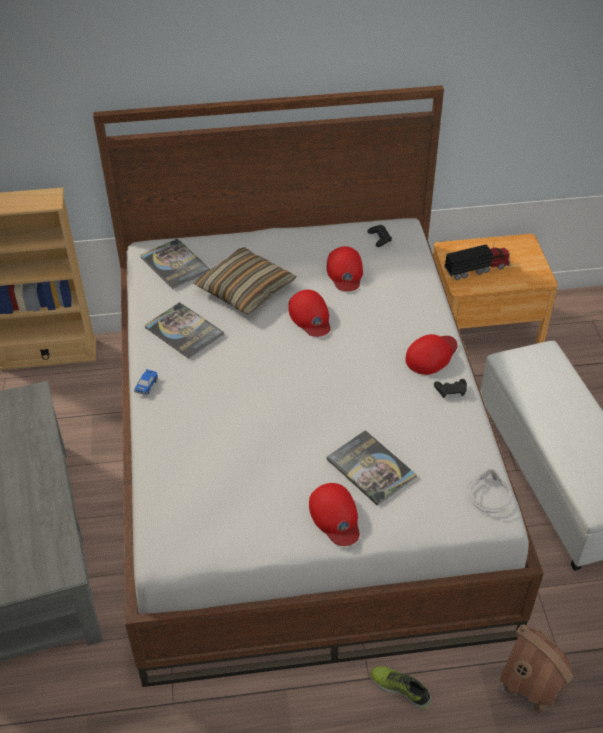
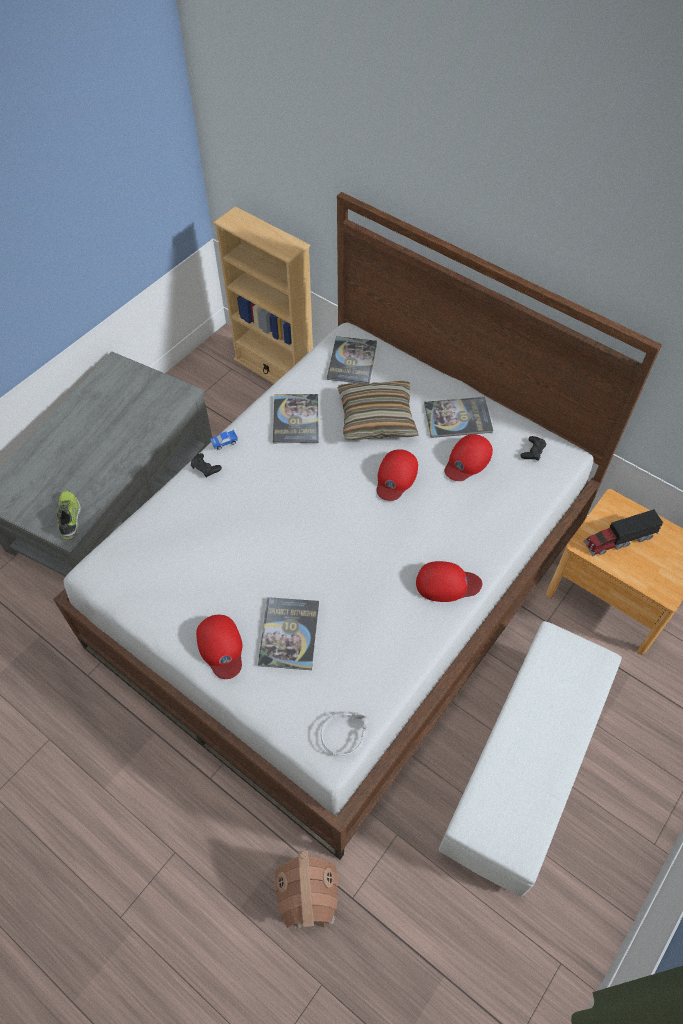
camera: 45 degrees right, 10 degrees up
red cap [309,483,360,546] -> red cap turned 45 degrees counterclockwise [196,615,243,679]
shoe [370,666,432,709] -> shoe moved to [57,491,81,540]
black game controller [434,379,467,398] -> black game controller moved to [191,453,222,478]
toy truck [444,244,510,280] -> toy truck turned 135 degrees clockwise [584,509,663,556]
none -> book [424,397,493,438]

